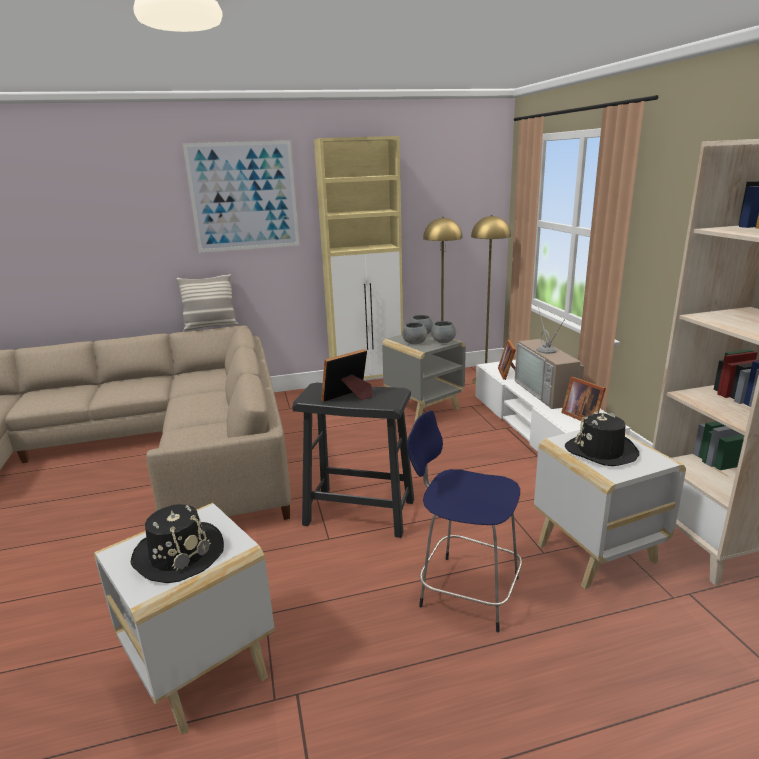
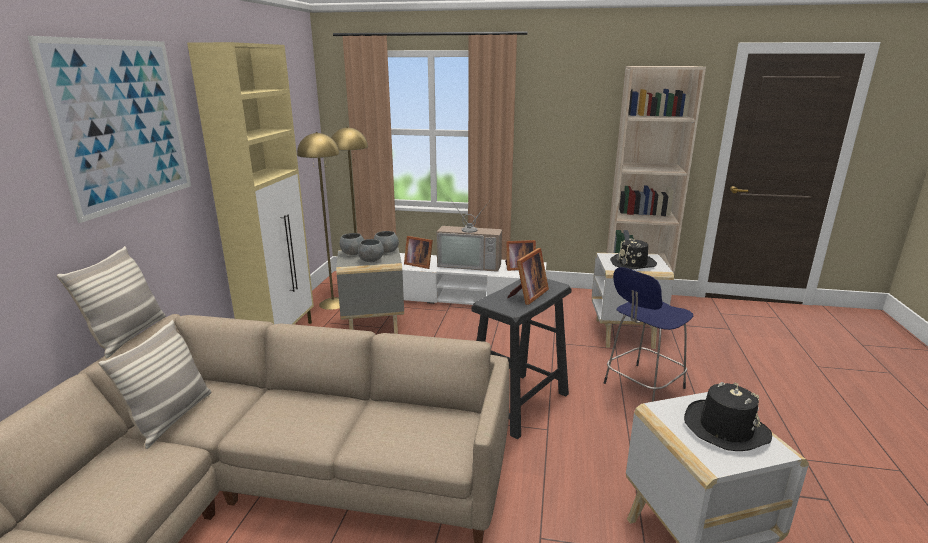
camera: 65 degrees left, 0 degrees up
picture frame [321,349,373,402] -> picture frame turned 135 degrees counterclockwise [507,248,549,305]
none -> pillow [99,320,211,449]

